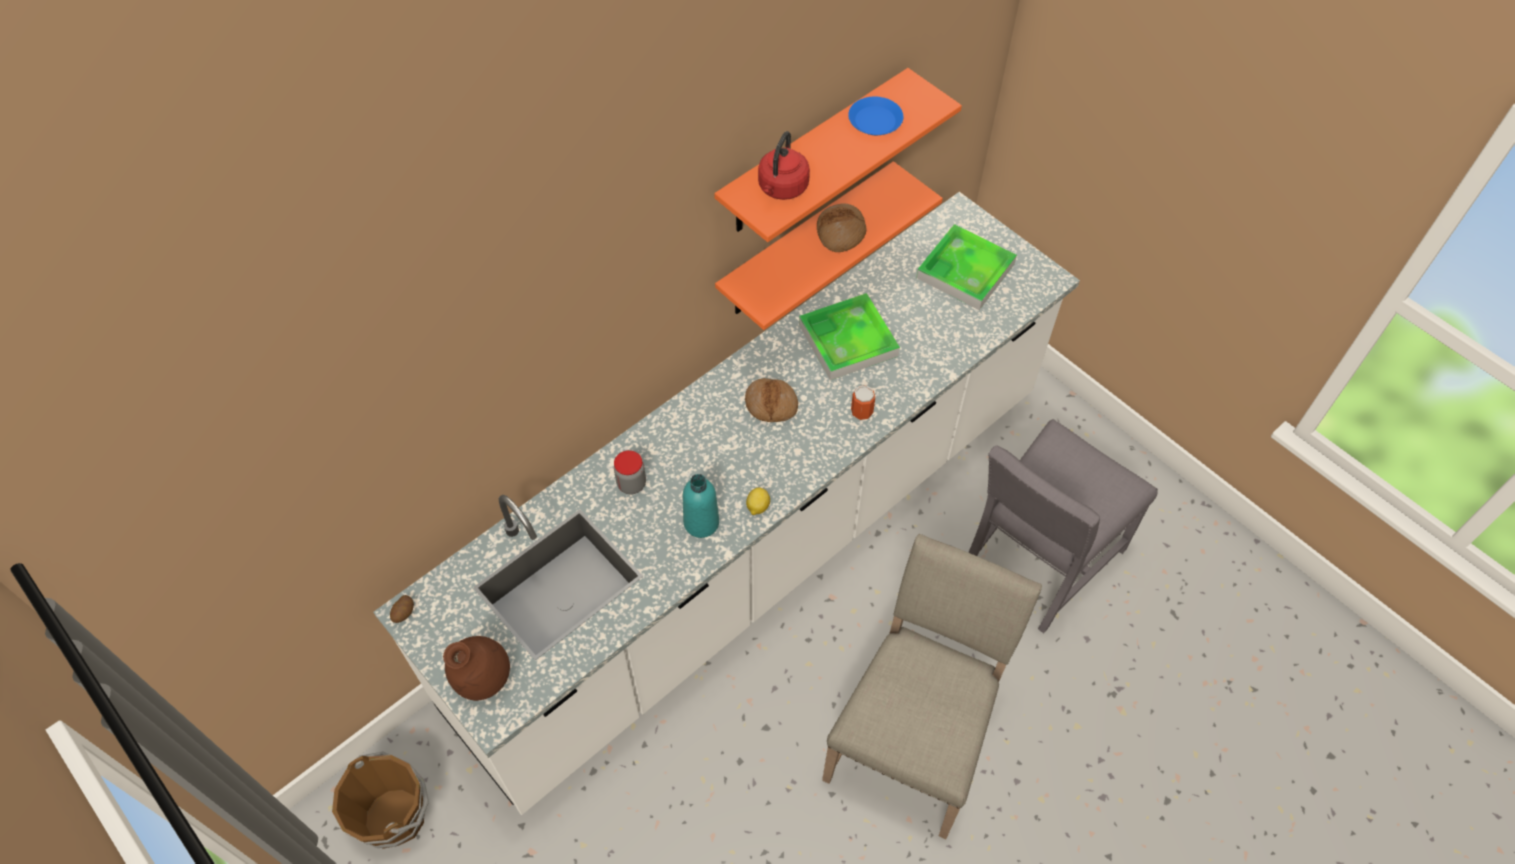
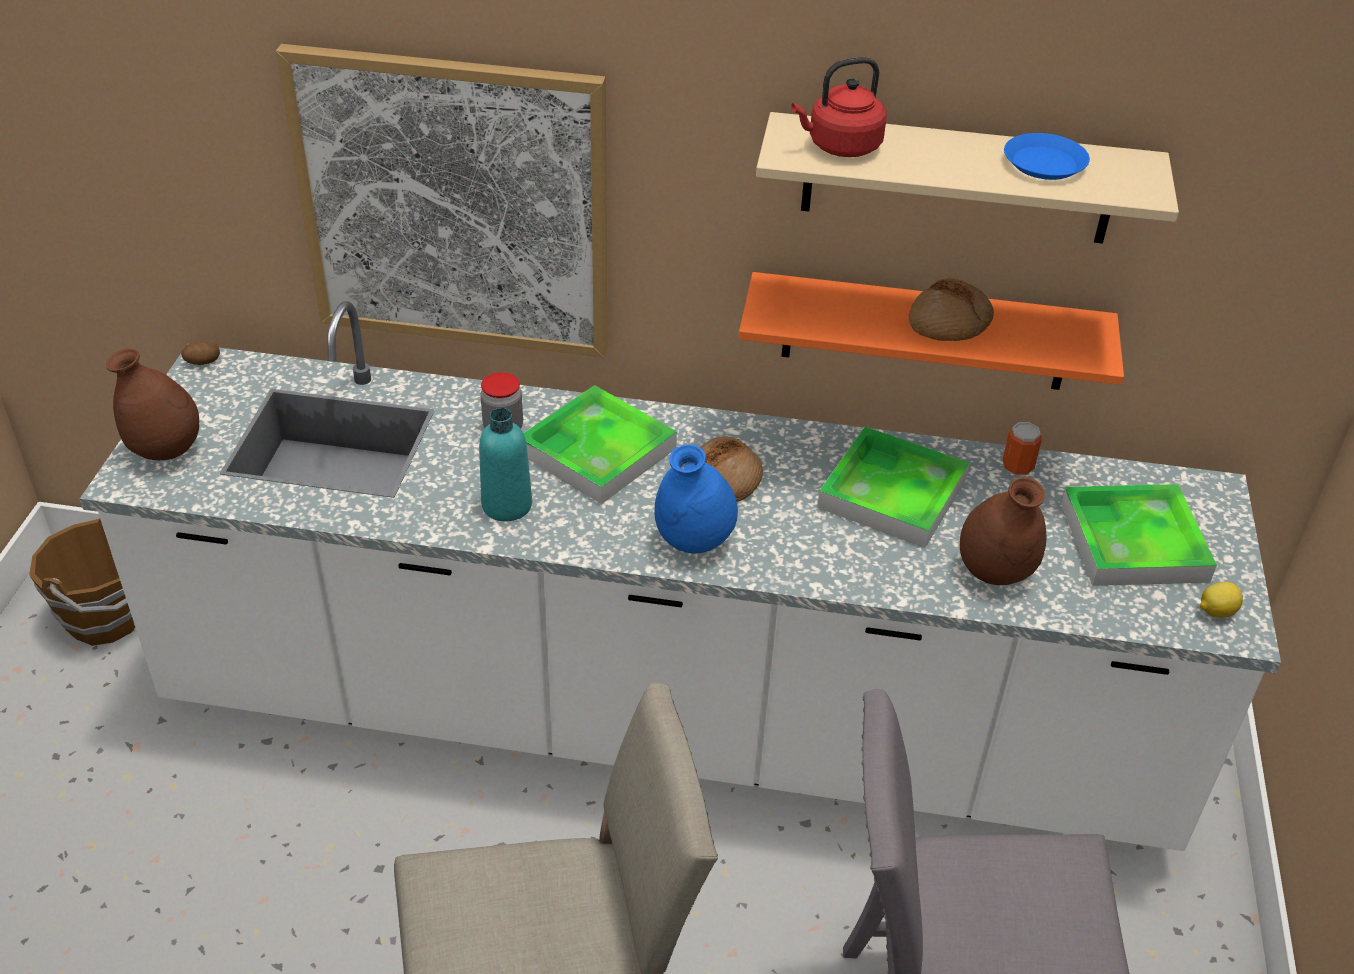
camera: 50 degrees right, 15 degrees down
orange shelf [714,68,962,242] -> beige shelf [756,112,1179,244]
lemon [746,488,770,515] -> lemon moved to [1200,582,1243,618]
can [851,385,875,420] -> can moved to [1003,422,1042,476]
none -> picture [276,44,607,357]
none -> tray [524,385,677,504]
none -> blue vase [655,444,738,553]
none -> brown vase [960,477,1047,585]

